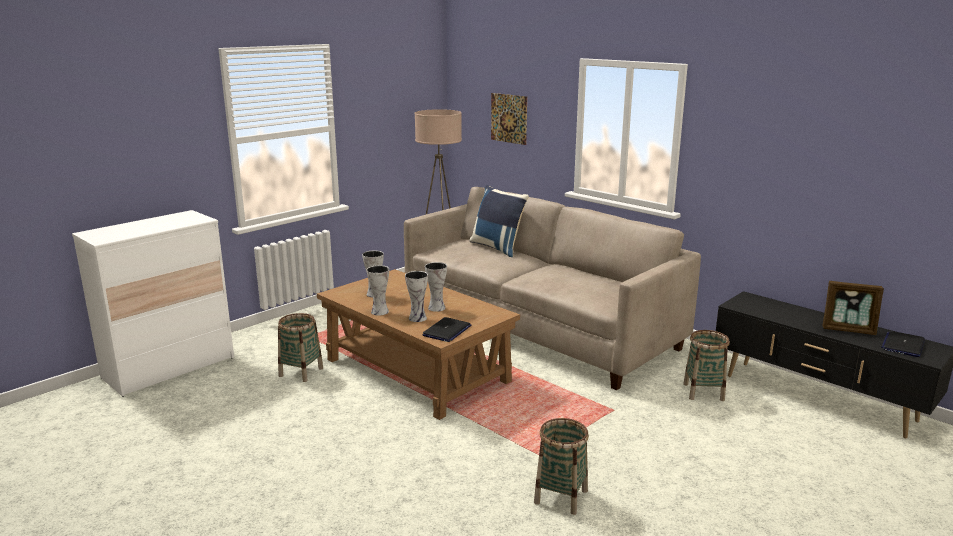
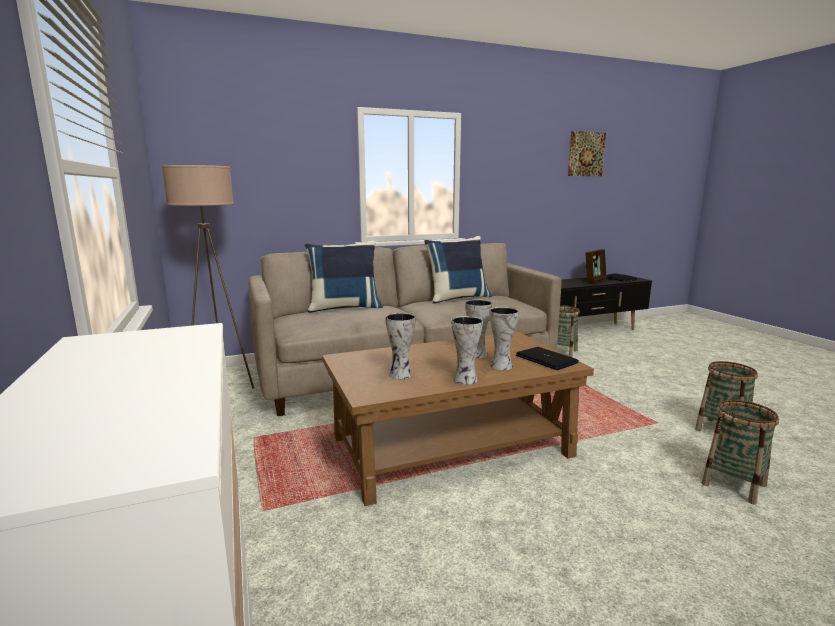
camera: 65 degrees left, 5 degrees down
basket [278,313,323,382] -> basket moved to [702,400,779,505]
picture [491,93,527,145] -> picture moved to [568,131,606,176]
none -> blue pillow [424,236,492,304]

